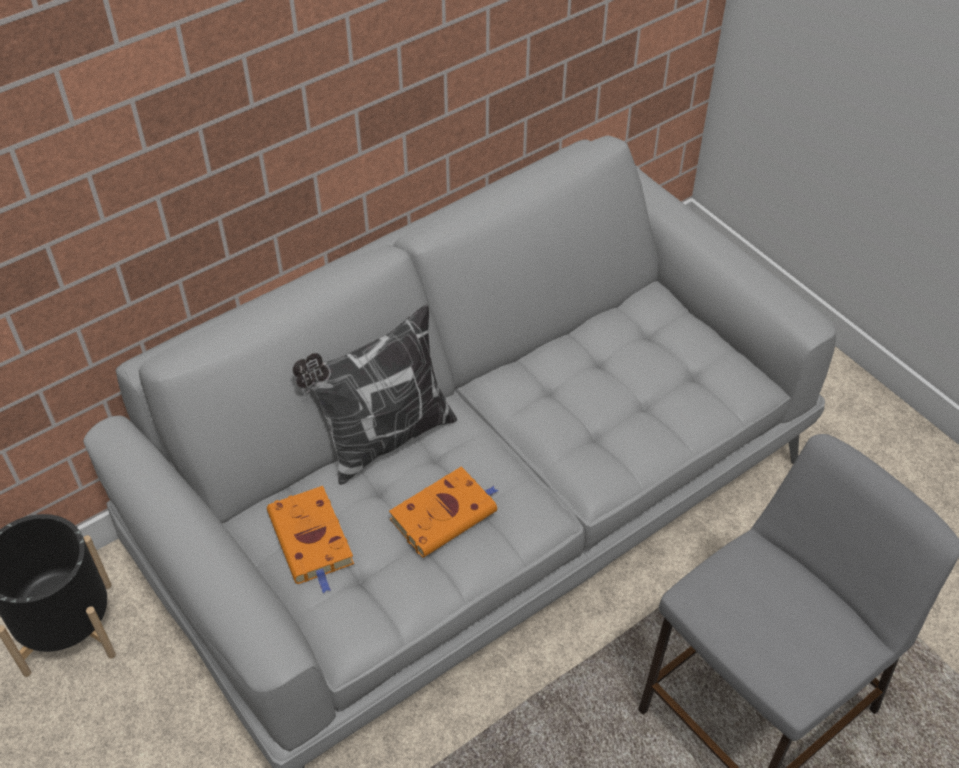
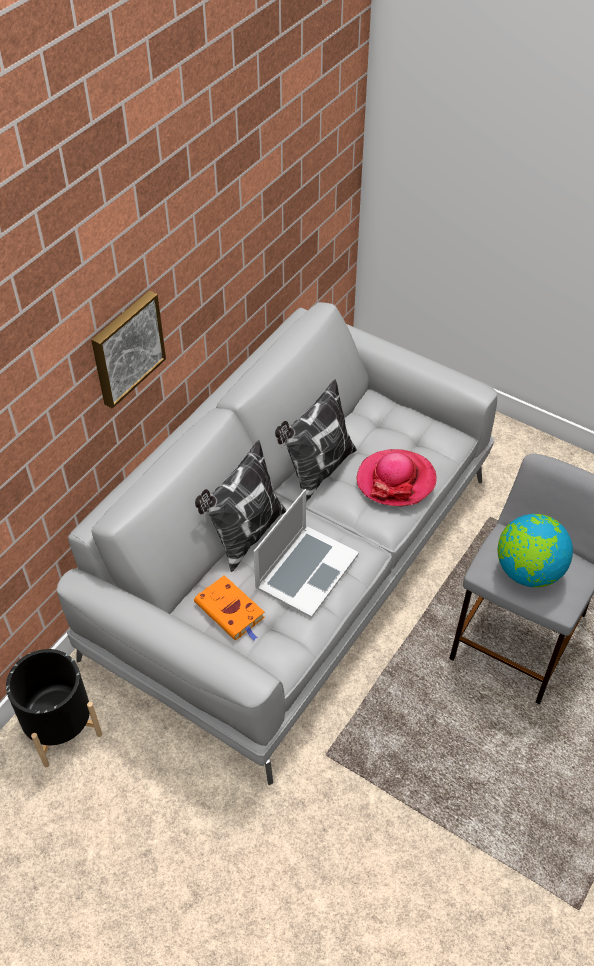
camera: 20 degrees left, 0 degrees up
orange book [389,466,499,558] -> laptop [254,489,359,618]
none -> picture [91,291,166,409]
none -> pillow [275,379,357,502]
none -> hat [356,449,437,506]
none -> globe [497,514,573,587]

